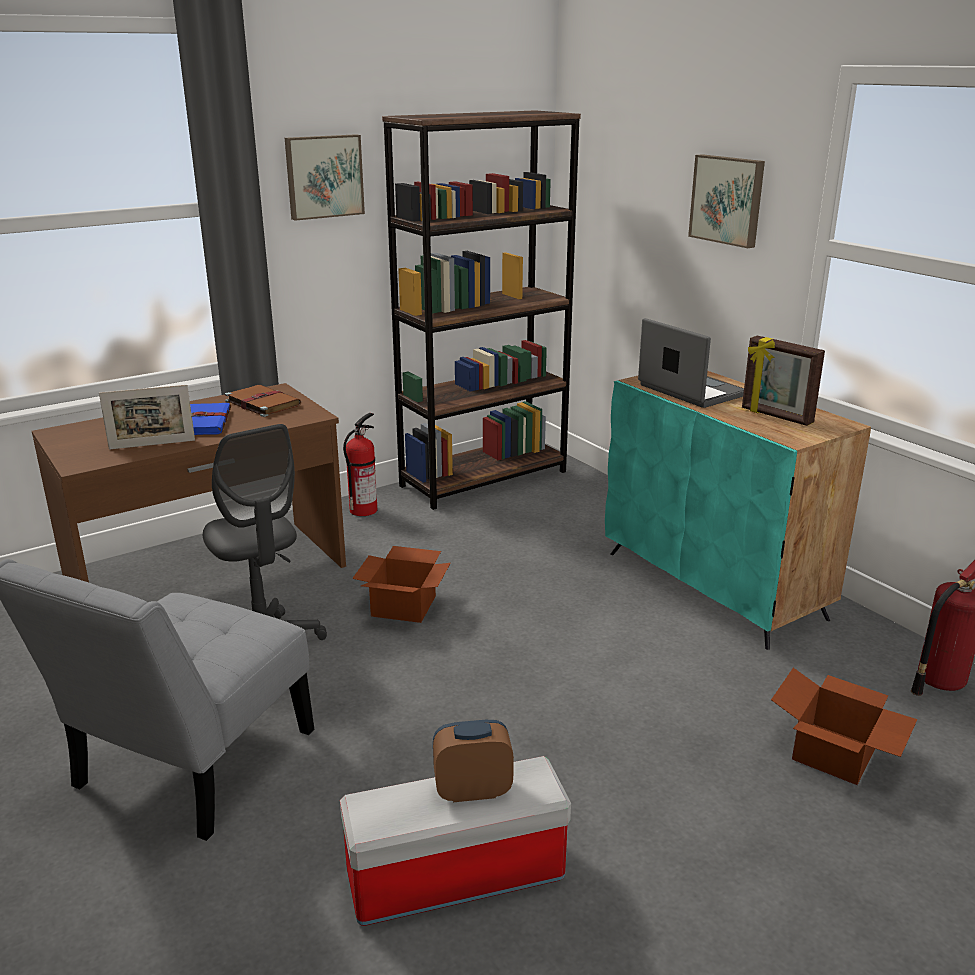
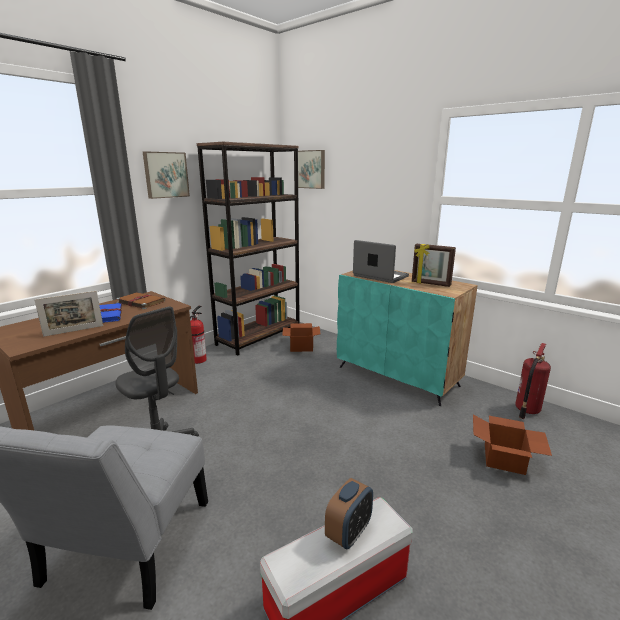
camera: 15 degrees left, 5 degrees down
cardboard box [352,546,451,623] -> cardboard box moved to [282,323,321,352]
alarm clock [433,720,514,802] -> alarm clock turned 150 degrees clockwise [325,478,373,549]
picture [688,154,765,248] -> picture moved to [298,150,325,189]

